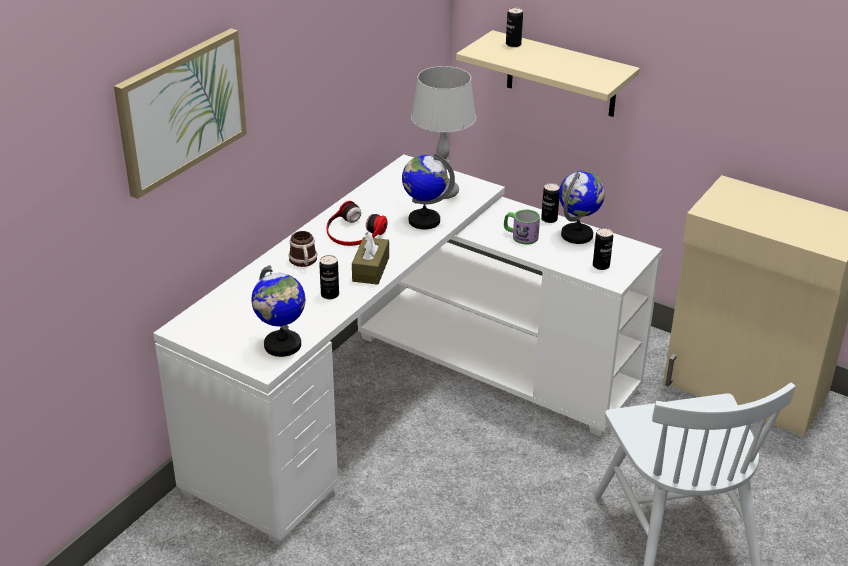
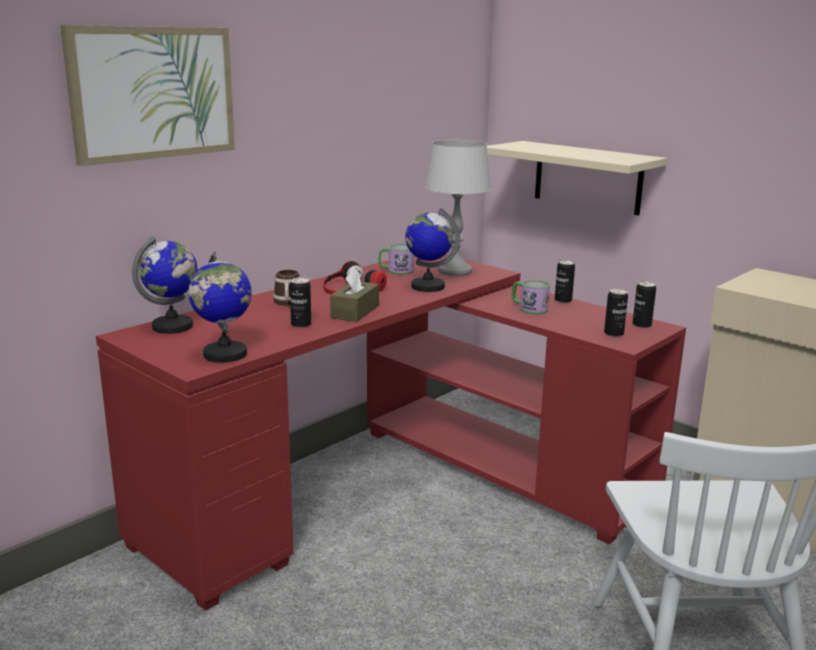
camera: 10 degrees right, 15 degrees down
white desk [153,154,662,545] -> red desk [96,255,686,611]
can [506,7,523,47] -> can moved to [633,281,656,328]
globe [559,171,605,244] -> globe moved to [132,236,198,334]
none -> mug [378,244,414,275]

